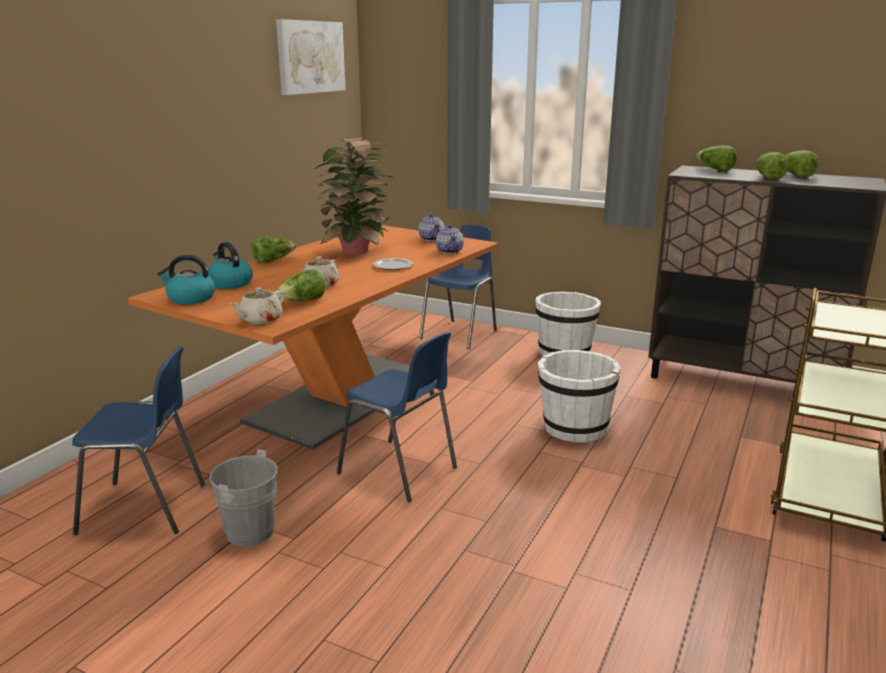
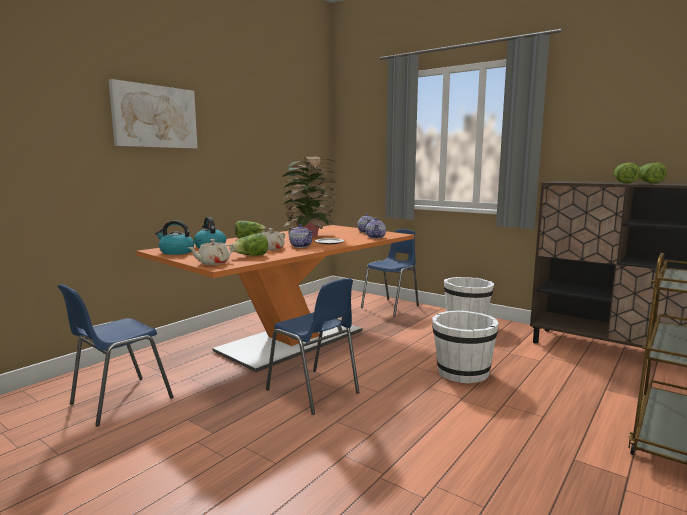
camera: 10 degrees right, 10 degrees down
blue chair [72,346,205,535] -> blue chair turned 120 degrees clockwise [58,284,174,426]
grey bucket [200,449,278,547] -> none
picture [276,19,346,95] -> picture moved to [109,79,198,148]
lettuce [696,146,737,171] -> none
none -> teapot [288,224,313,248]

